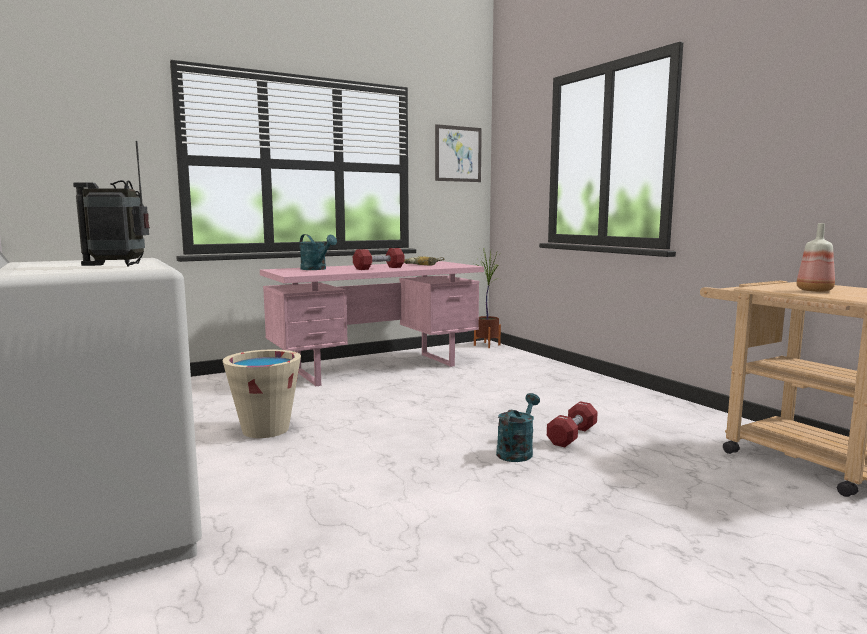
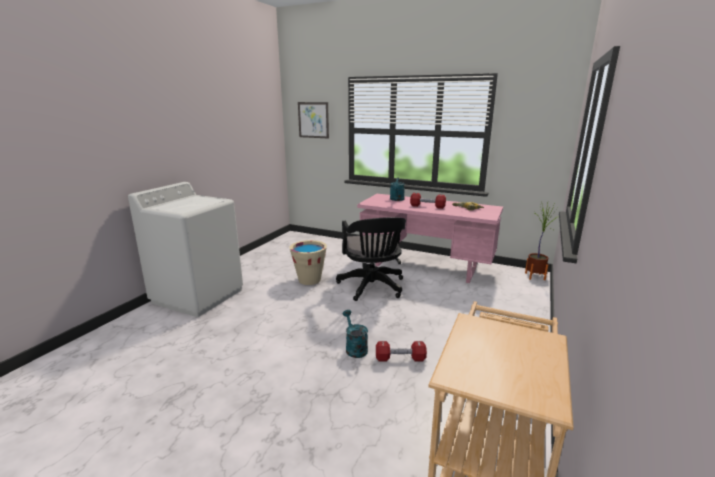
camera: 55 degrees right, 10 degrees up
radio [73,141,150,267] -> none
picture [435,124,482,182] -> picture moved to [298,102,329,139]
turquoise watering can [496,393,540,462] -> turquoise watering can turned 105 degrees counterclockwise [342,310,368,358]
bottle [796,223,835,292] -> none
none -> black office chair [336,217,406,301]

